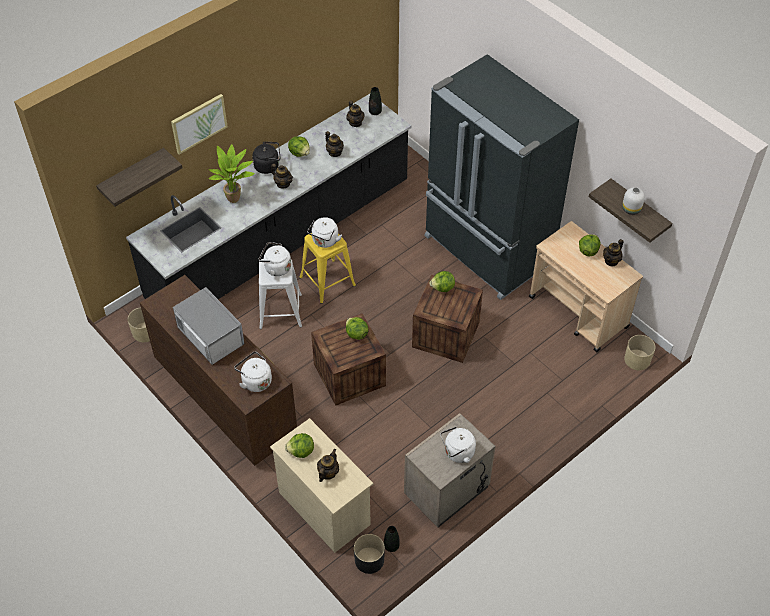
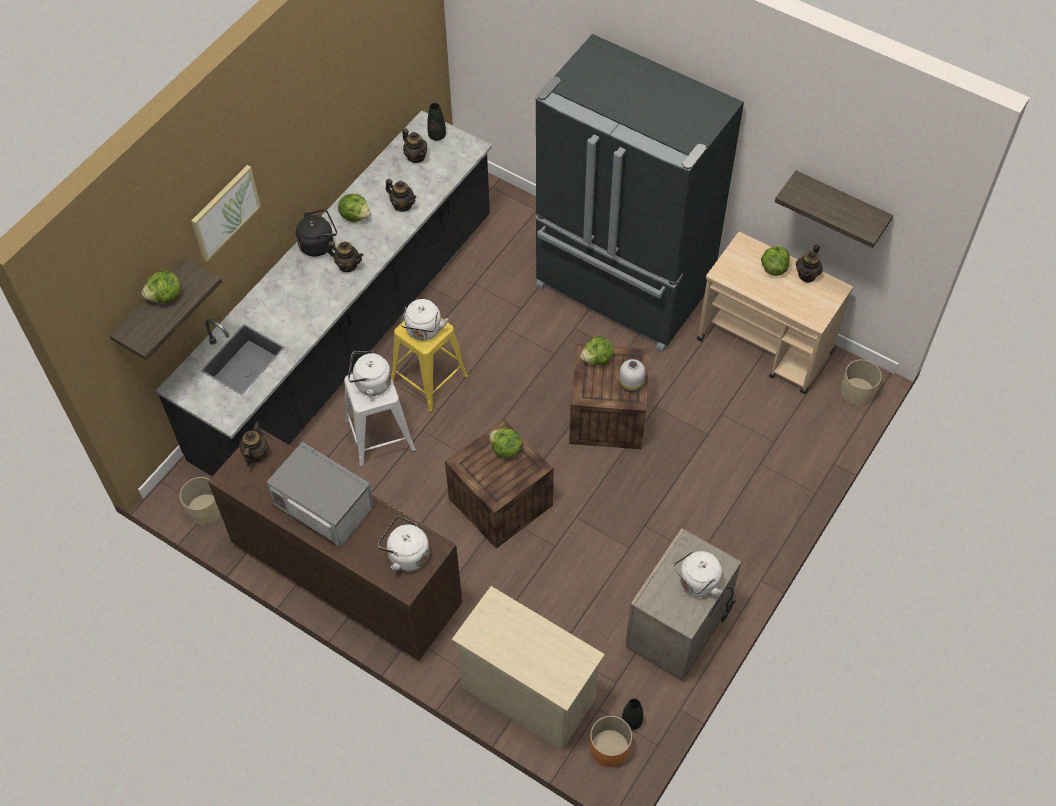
camera: 15 degrees left, 5 degrees up
potted plant [208,144,255,203] -> none
lettuce [285,433,314,458] -> lettuce moved to [141,271,181,303]
teapot [317,449,339,482] -> teapot moved to [239,422,269,466]
black planter [354,534,385,574] -> orange planter [590,716,632,767]
white vase [622,187,645,215] -> white vase moved to [619,359,645,392]

